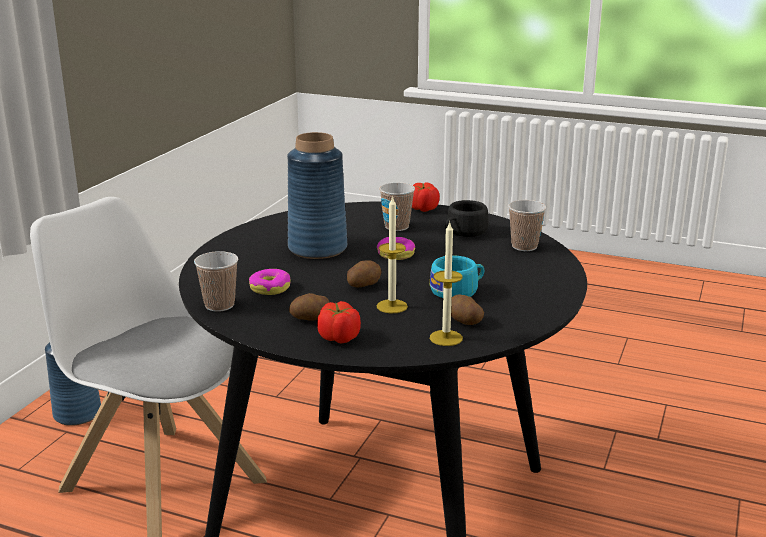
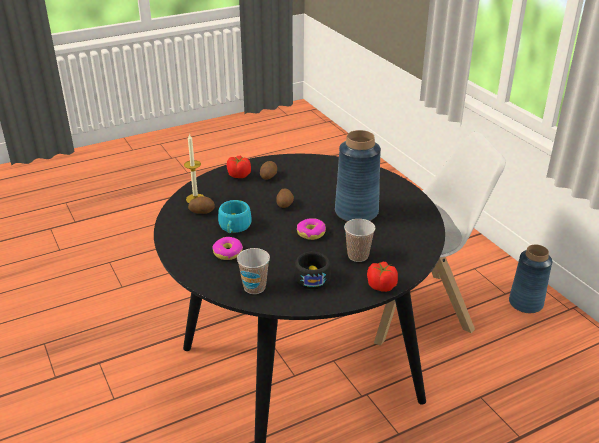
camera: 130 degrees right, 10 degrees up
cup [194,251,238,312] -> none
donut [249,269,291,295] -> donut moved to [212,237,243,260]
candle [377,196,408,314] -> none

